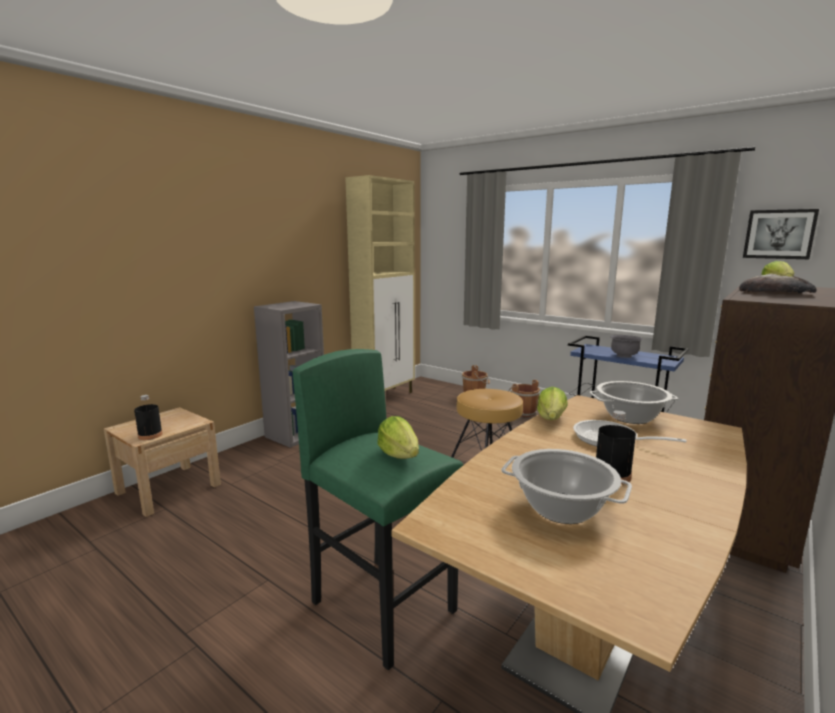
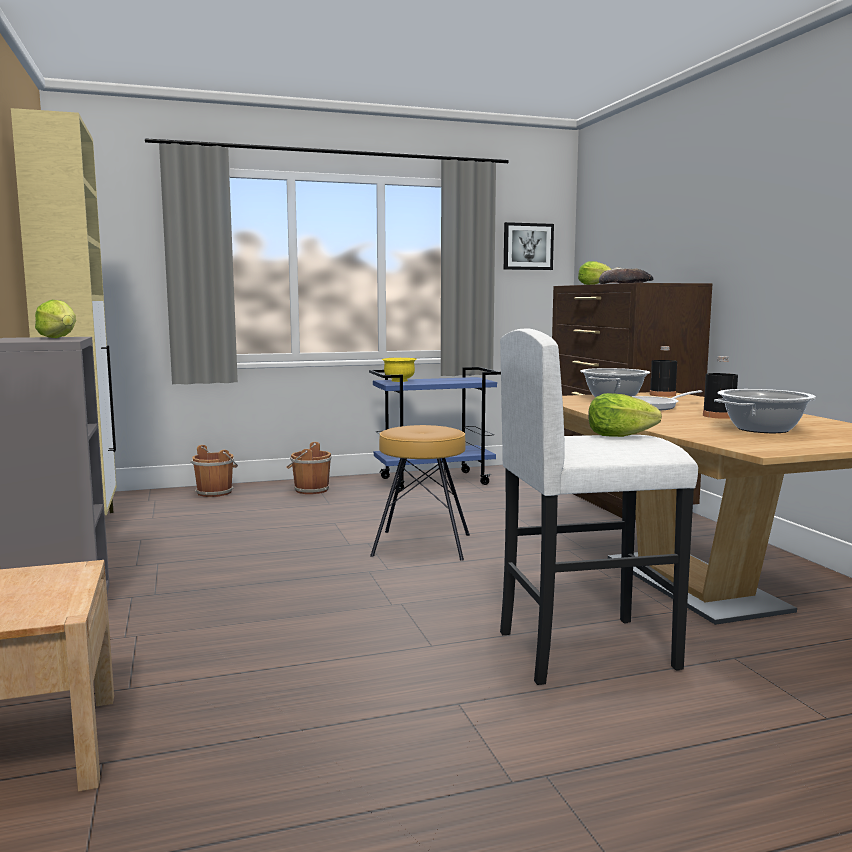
camera: 55 degrees left, 5 degrees down
black bottle [134,395,163,440] -> black bottle moved to [650,346,677,397]
green stool [293,349,463,670] -> white stool [500,328,698,685]
lettuce [537,386,568,420] -> lettuce moved to [35,300,76,338]
grey bowl [610,335,643,358] -> none
none -> yellow bowl [382,358,417,382]

